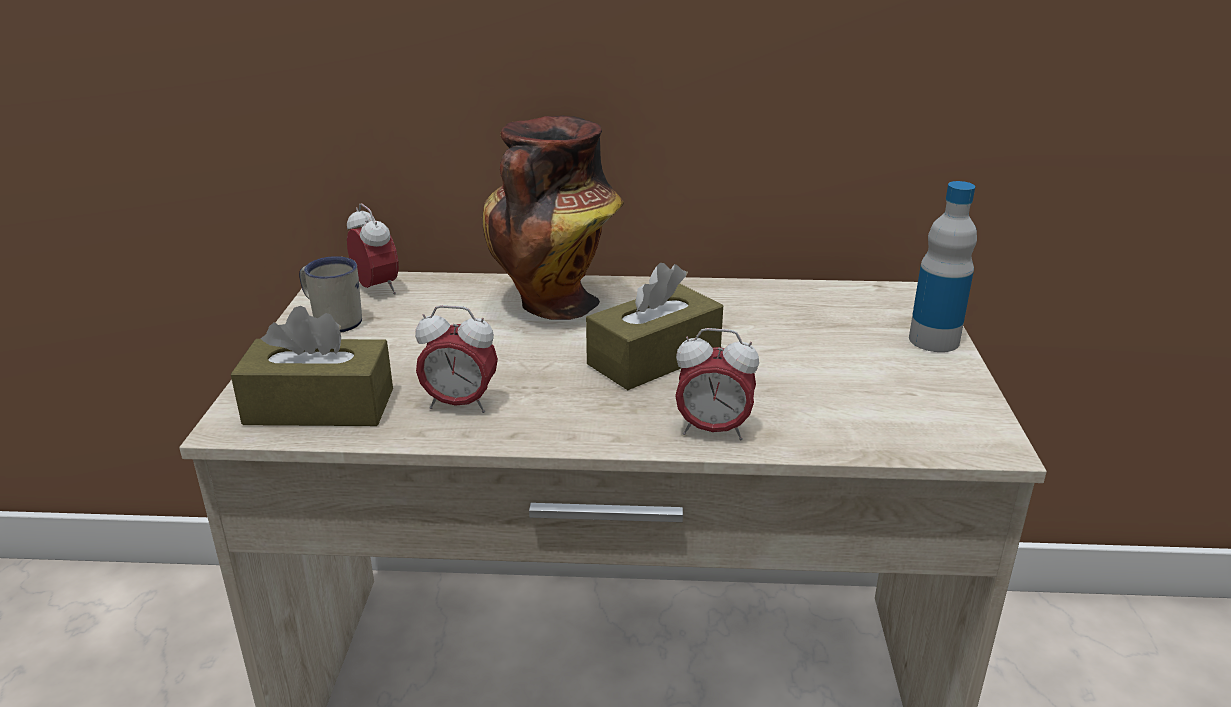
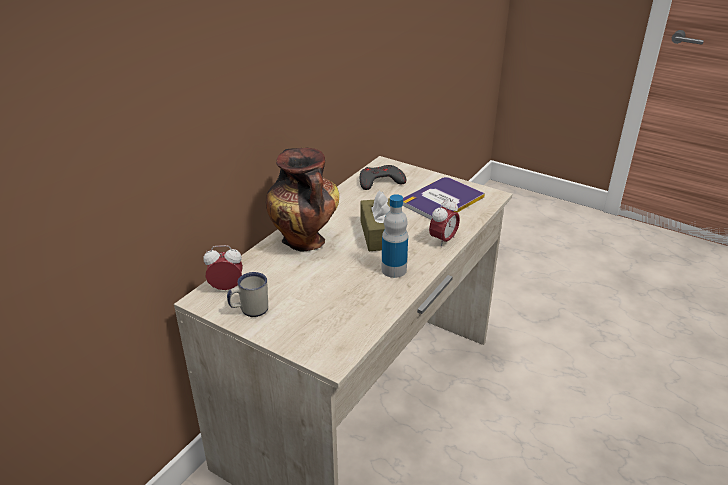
camera: 60 degrees left, 5 degrees up
brown tissue box [231,306,393,426] -> none
alarm clock [415,305,498,413] -> none
bottle [909,181,977,352] -> bottle moved to [382,194,408,278]
none -> grey game controller [360,165,406,190]
none -> book [403,177,485,220]

